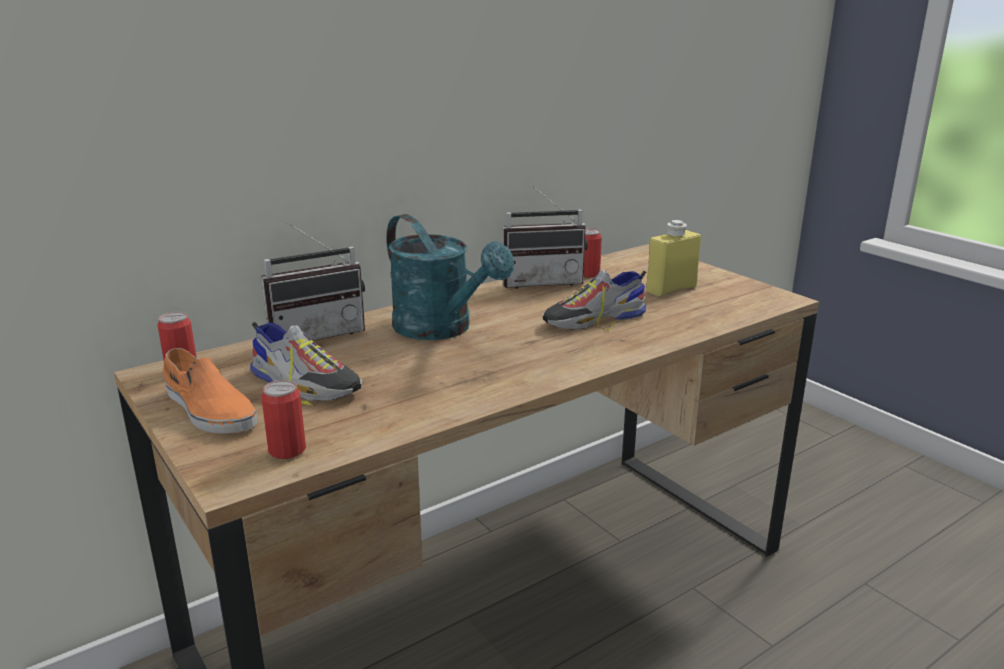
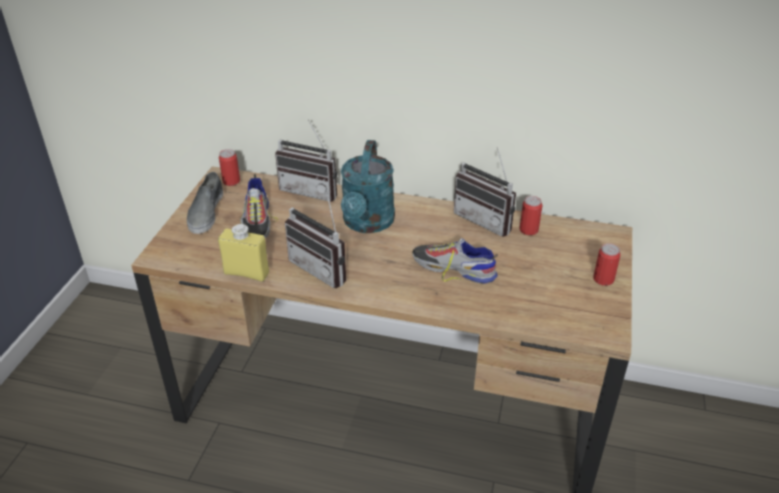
camera: 50 degrees right, 15 degrees up
orange shoe [163,348,258,434] -> grey shoe [187,172,223,234]
can [262,380,306,459] -> can moved to [593,243,621,286]
yellow bottle [646,220,701,296] -> yellow bottle moved to [218,223,269,282]
none -> radio [285,191,346,289]

